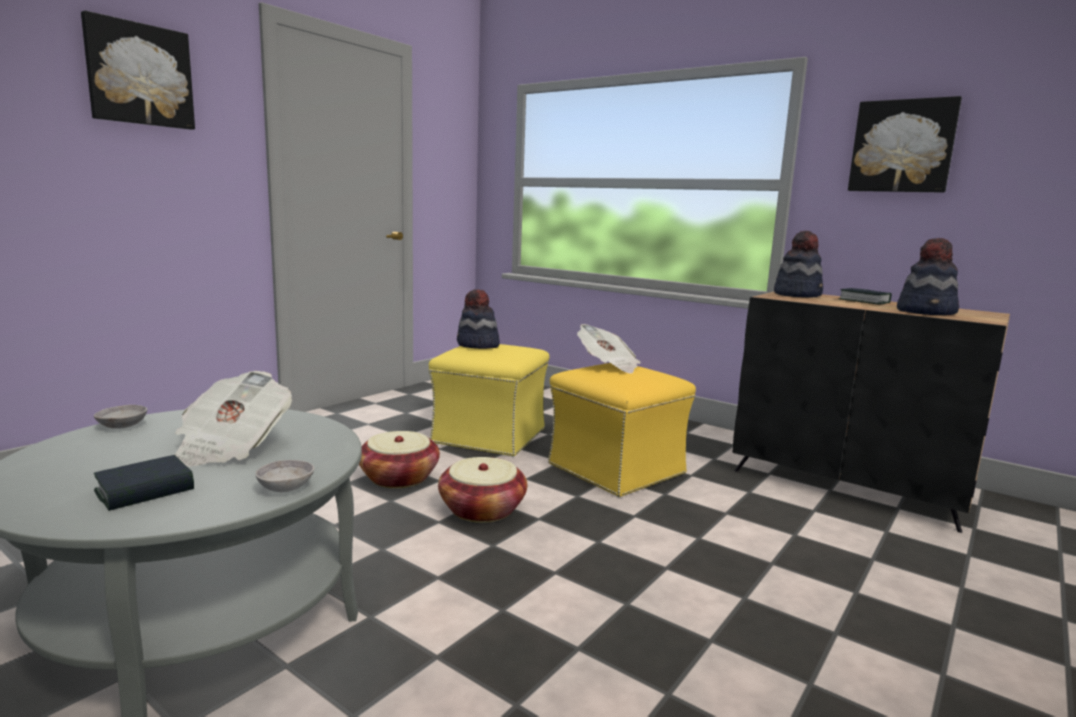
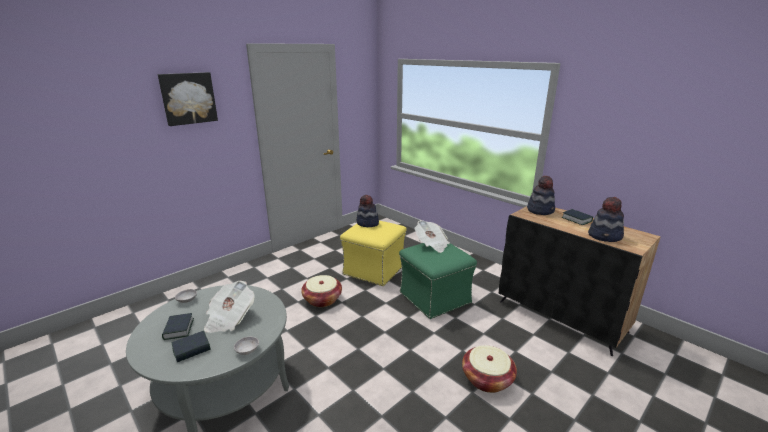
camera: 10 degrees right, 10 degrees up
basket [438,457,527,523] -> basket moved to [462,345,517,393]
yellow ottoman [548,363,696,497] -> green ottoman [399,243,477,319]
picture [848,96,962,193] -> none
none -> book [162,313,194,340]

